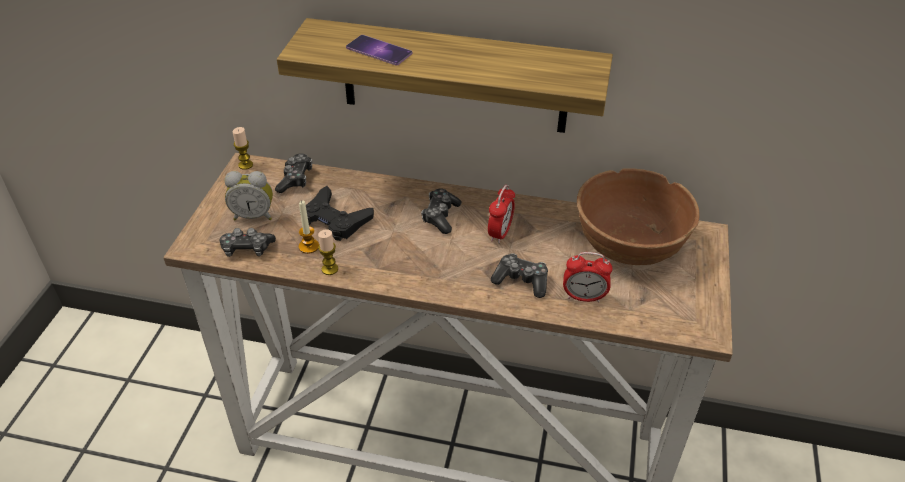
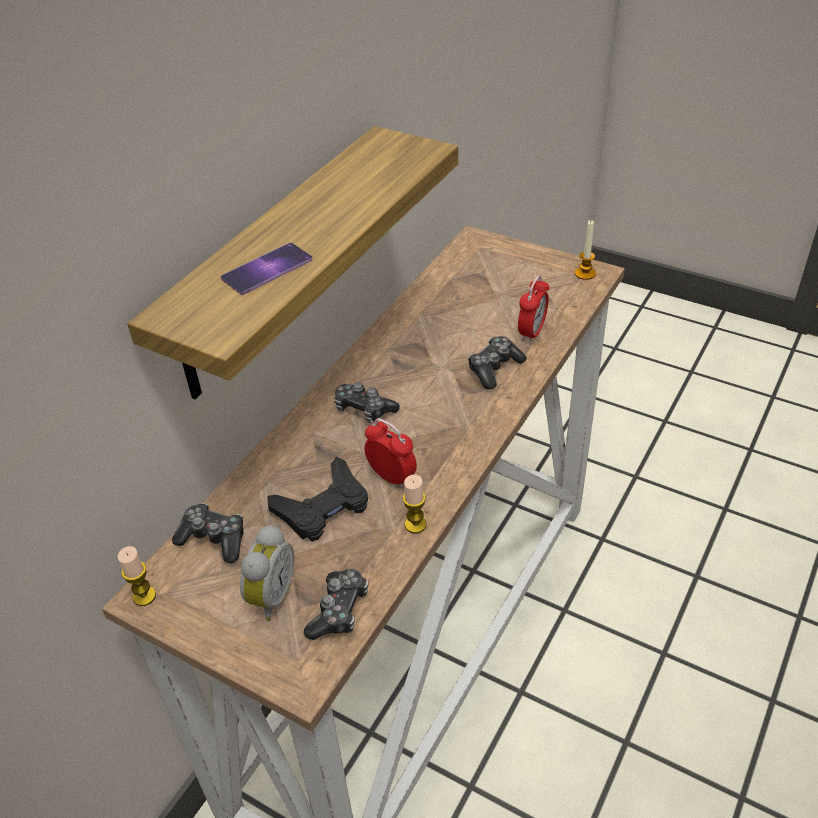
camera: 70 degrees left, 0 degrees up
candle [299,201,319,254] -> candle moved to [575,220,596,280]
alarm clock [488,185,515,244] -> alarm clock moved to [364,418,417,489]
brown bowl [577,168,700,265] -> none

